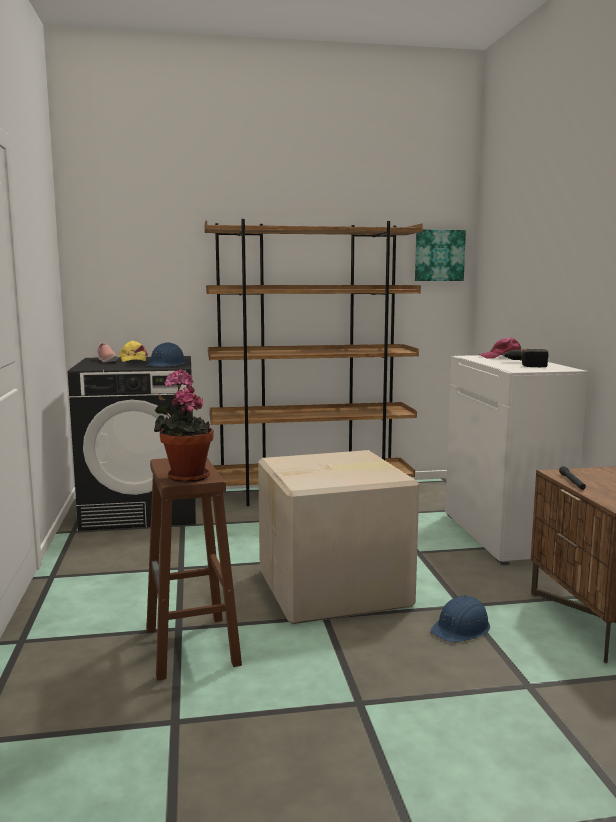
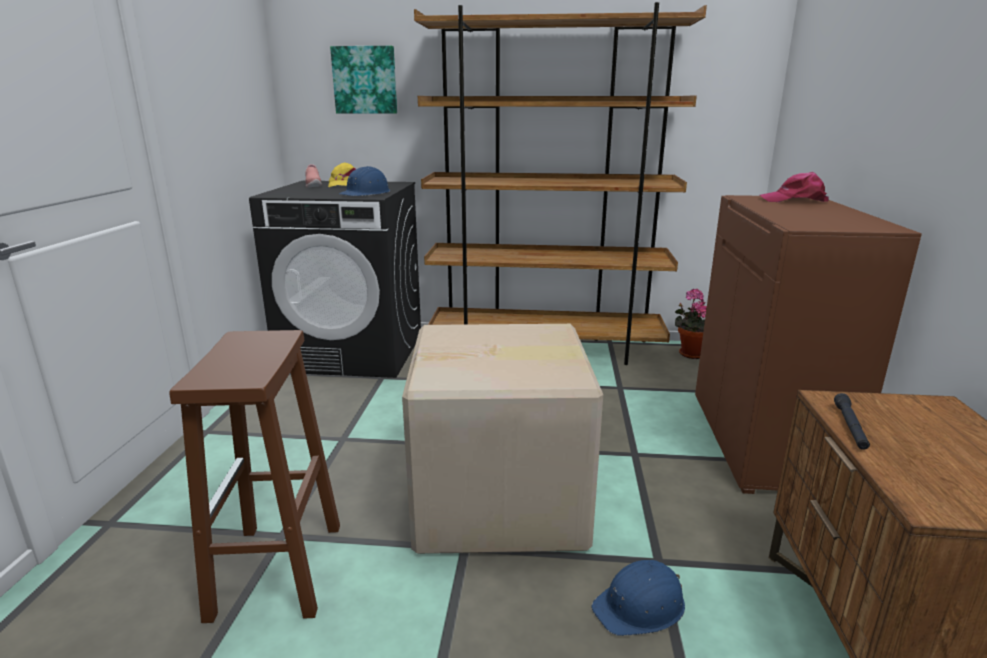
camera: 15 degrees right, 10 degrees up
potted plant [154,369,214,483] -> potted plant moved to [675,289,707,359]
picture [415,229,466,281] -> picture moved to [330,46,397,114]
white cabinet [445,355,588,565] -> brown cabinet [695,195,922,494]
power drill [501,349,548,367] -> none

